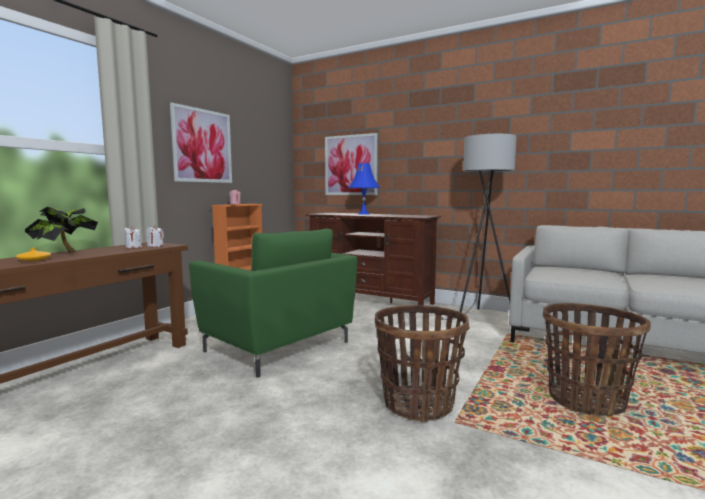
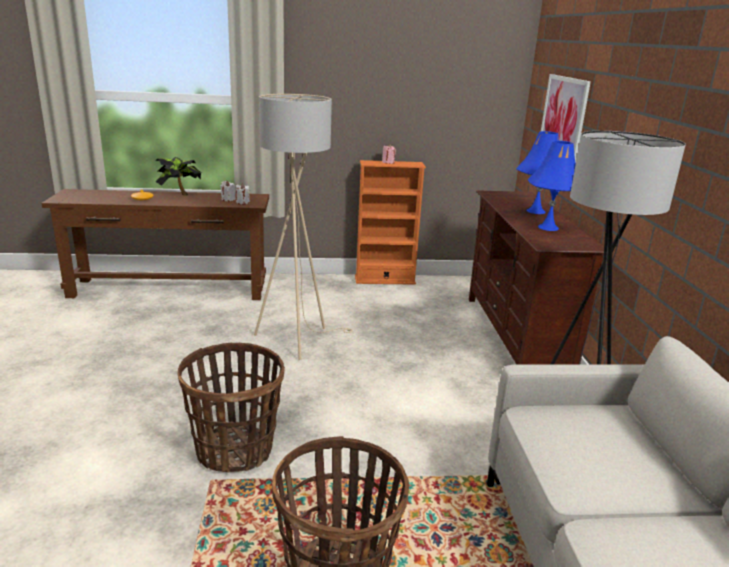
camera: 55 degrees right, 15 degrees up
picture [170,102,232,183] -> none
green armchair [189,228,358,377] -> beige floor lamp [254,94,353,360]
none -> blue table lamp [528,141,576,231]

